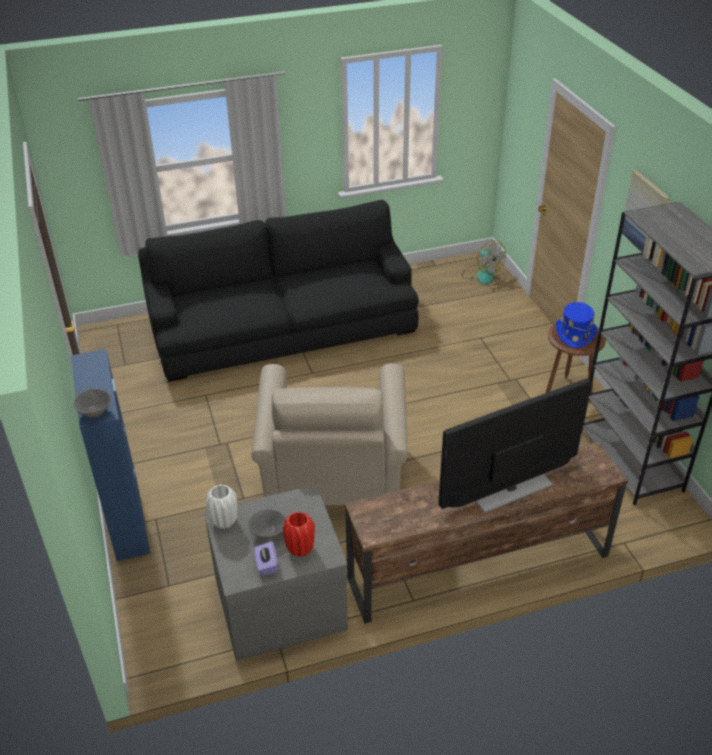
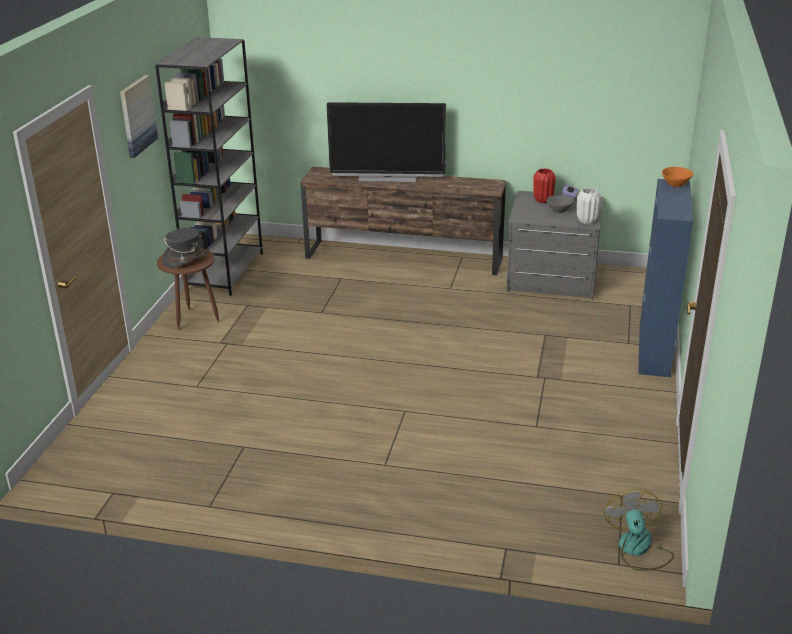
camera: 150 degrees left, 10 degrees down
grey bowl [74,389,111,417] -> orange bowl [662,167,693,187]
black sofa [138,200,419,382] -> none
beige armchair [252,363,408,505] -> none
fan [462,240,506,285] -> fan moved to [604,489,674,571]
blue hat [556,302,597,348] -> grey hat [162,228,208,268]

